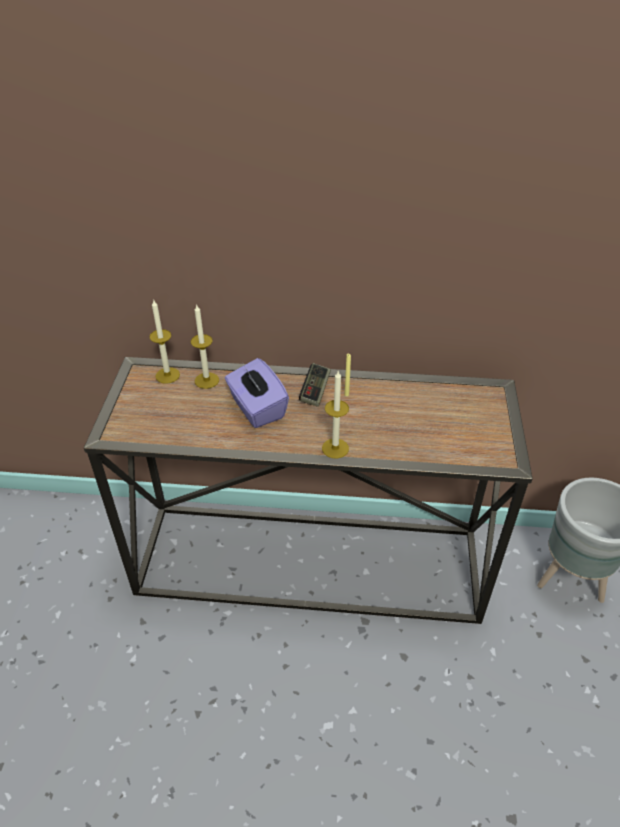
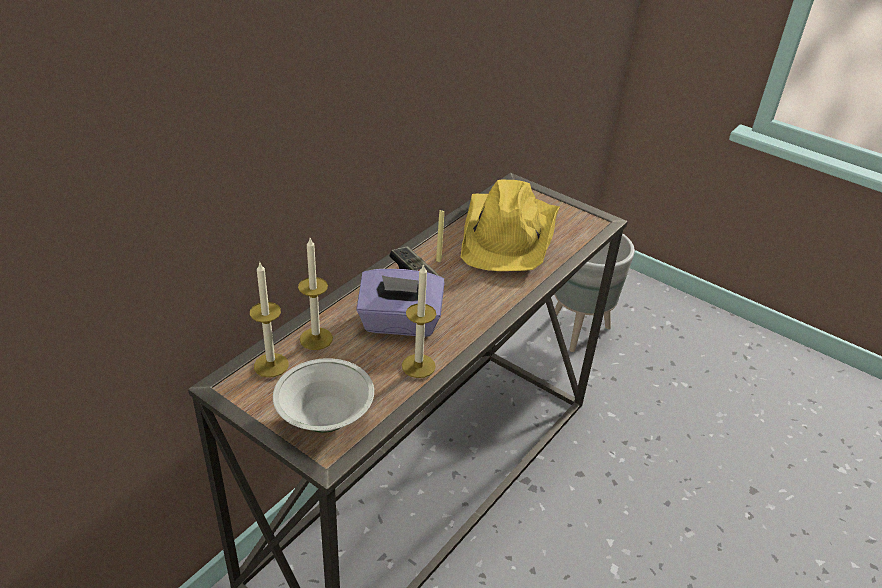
camera: 60 degrees left, 5 degrees down
candle [322,371,349,459] -> candle moved to [402,263,436,378]
none -> white bowl [273,358,374,433]
none -> yellow hat [461,180,560,271]

